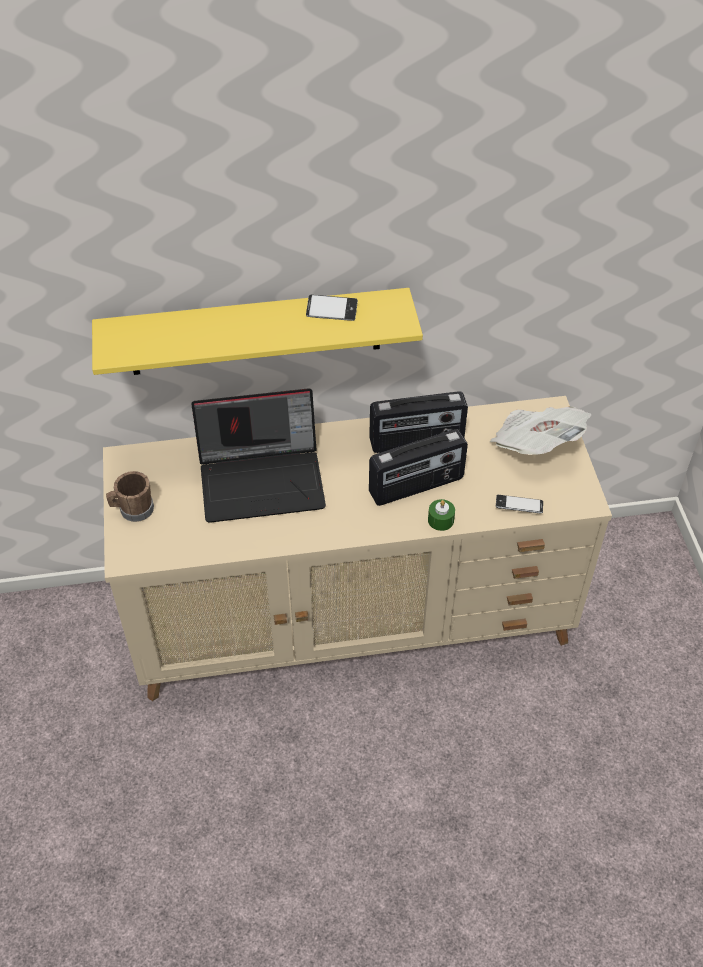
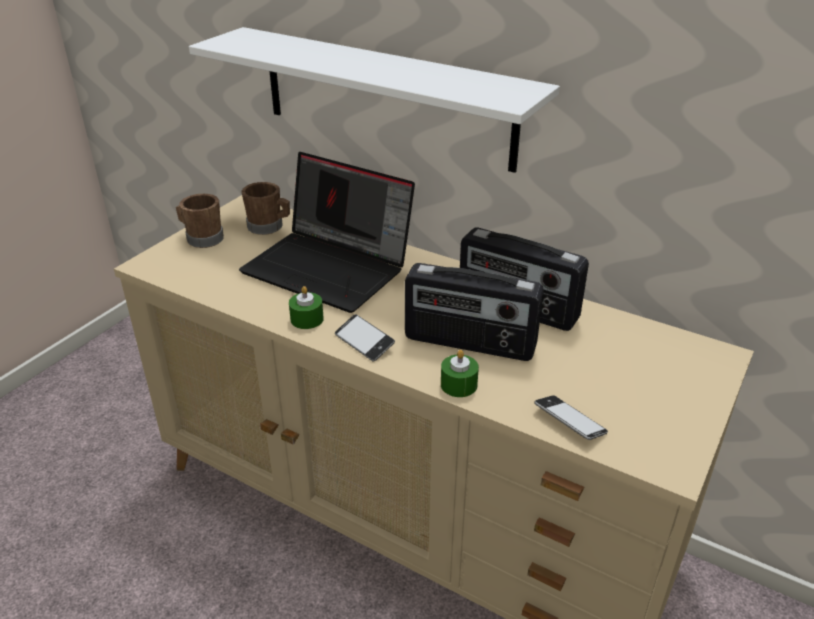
camera: 40 degrees right, 15 degrees down
yellow shelf [92,288,423,375] -> white shelf [189,27,560,173]
phone [306,295,358,321] -> phone moved to [335,314,395,361]
newspaper [489,407,592,455] -> none
none -> brown mug [241,182,290,235]
none -> green candle [289,286,324,329]

